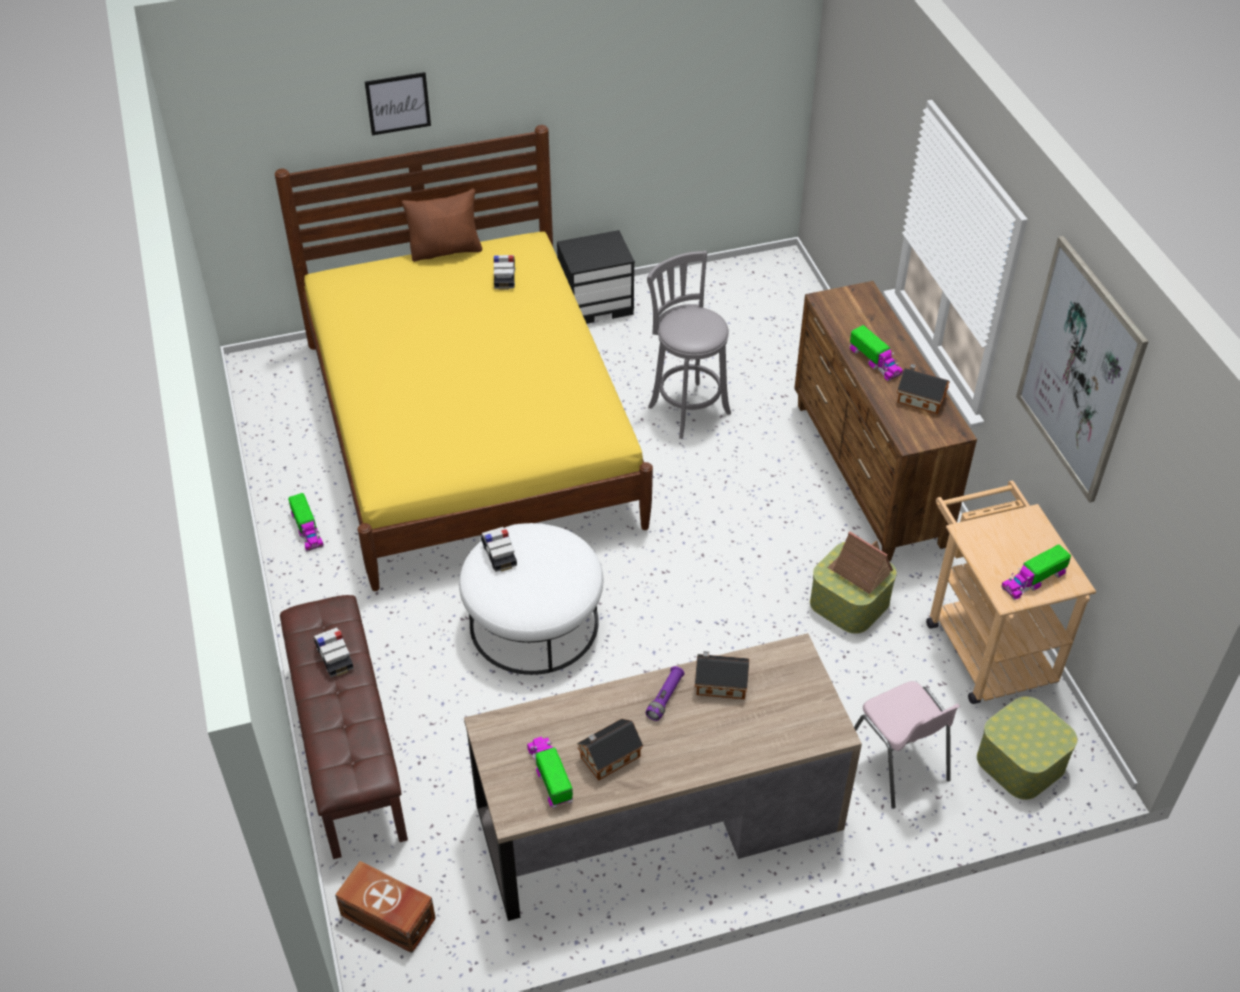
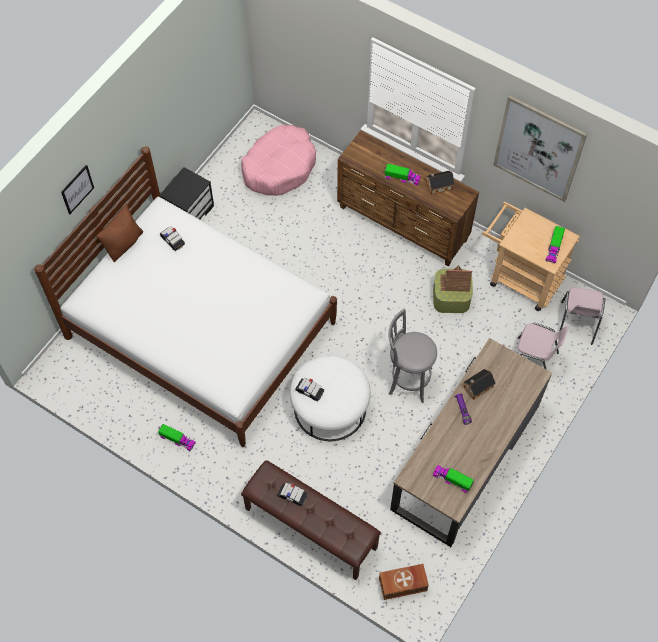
camera: 40 degrees left, 15 degrees up
yellow bed [275,125,653,591] -> white bed [34,146,337,447]
toy house [577,719,643,780] -> none
grey stool [647,251,731,439] -> grey stool moved to [388,308,437,403]
storage box [977,696,1078,800] -> pink chair [560,287,605,345]
none -> pink dog bed [241,125,316,196]

